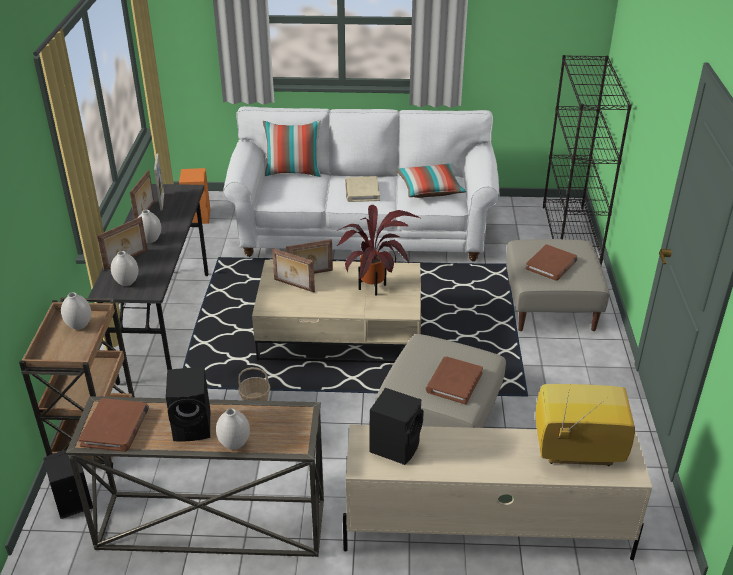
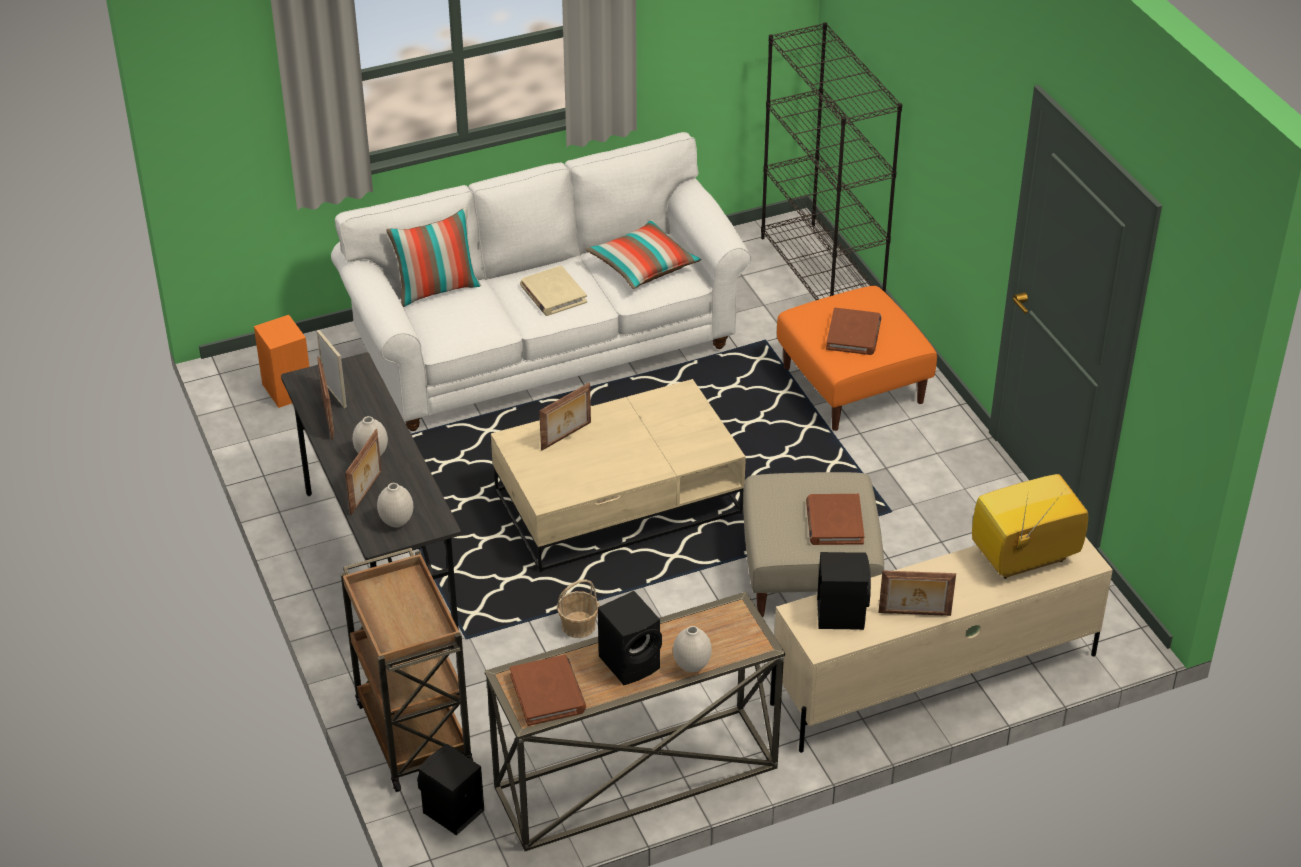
camera: 25 degrees left, 5 degrees up
white vase [61,292,91,330] -> none
picture frame [272,248,315,293] -> picture frame moved to [879,570,956,616]
potted plant [337,204,420,295] -> none
beige ottoman [506,239,609,331] -> orange ottoman [777,286,937,431]

